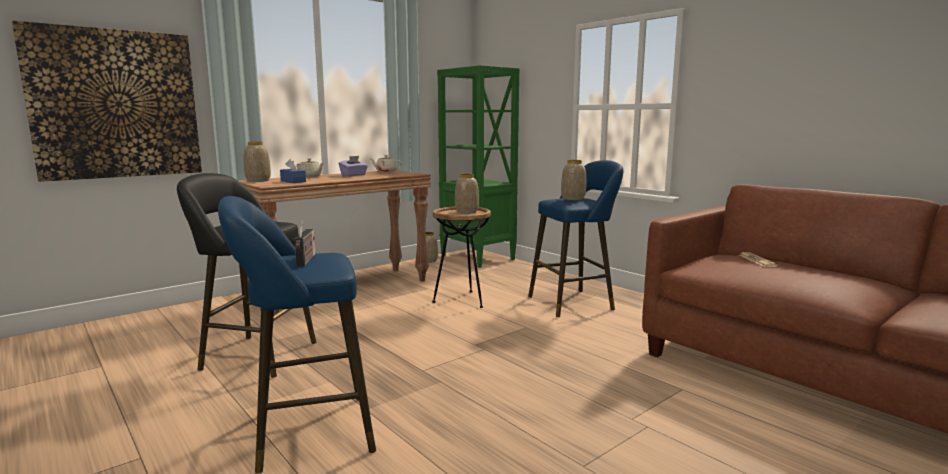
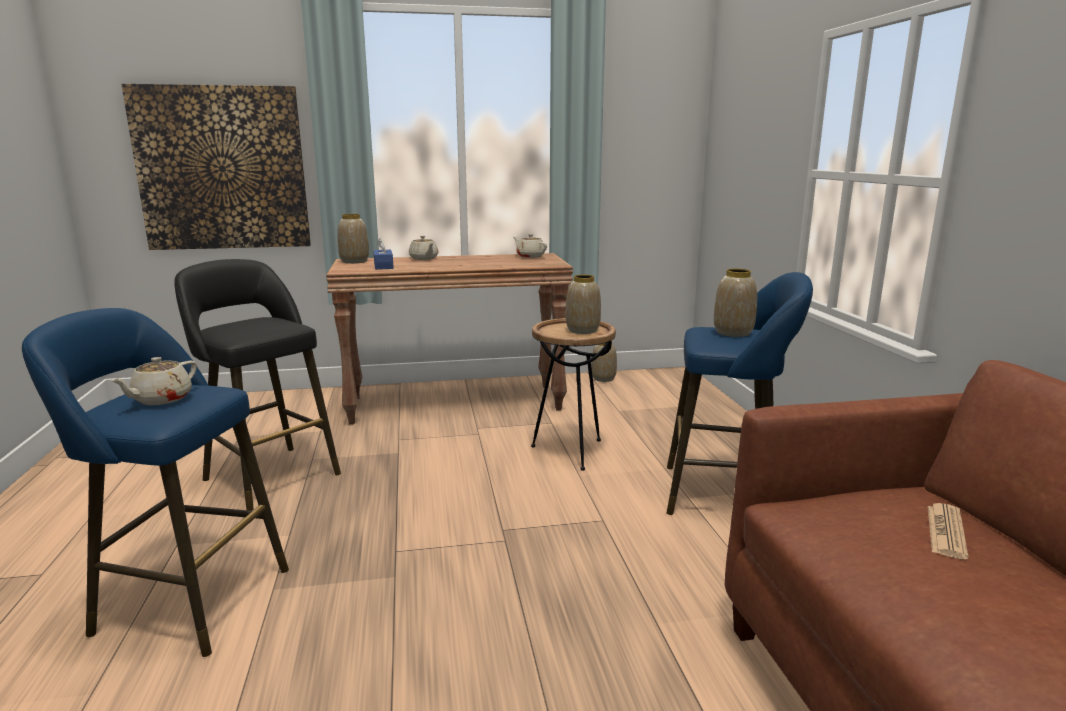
camera: 30 degrees right, 5 degrees up
radio [294,220,315,266] -> beige teapot [111,357,197,405]
purple tissue box [339,156,368,176] -> none
green bookcase [437,65,520,268] -> none

